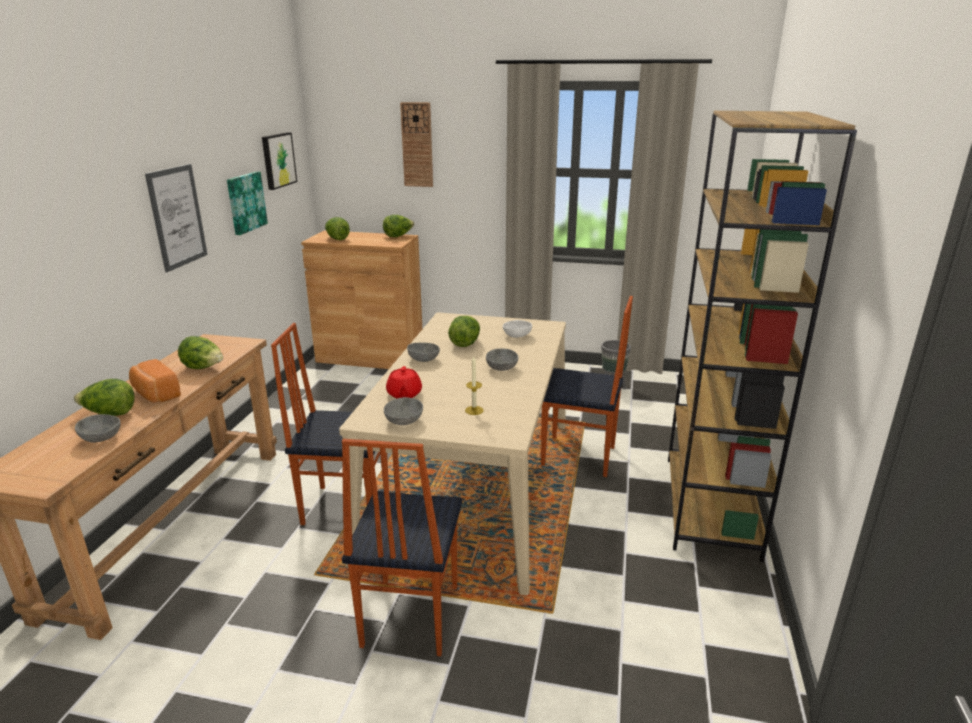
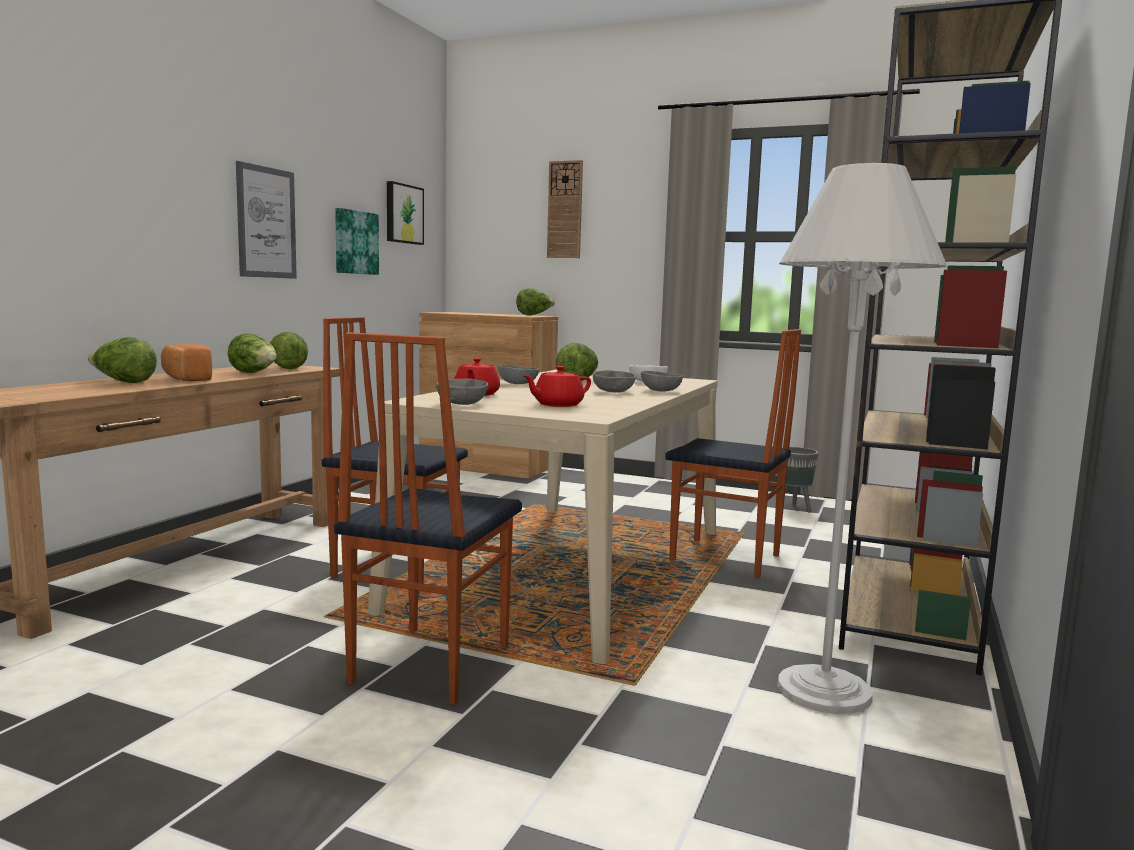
camera: 10 degrees right, 15 degrees down
grey bowl [75,414,121,443] -> grey bowl moved to [641,371,683,392]
lettuce [325,217,350,240] -> lettuce moved to [270,332,308,369]
candle [465,356,484,415] -> red teapot [522,366,591,407]
none -> white floor lamp [777,163,947,714]

